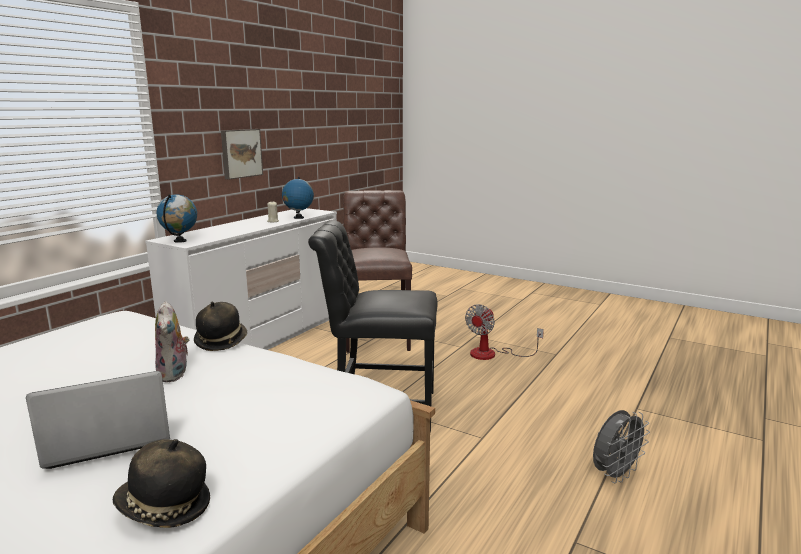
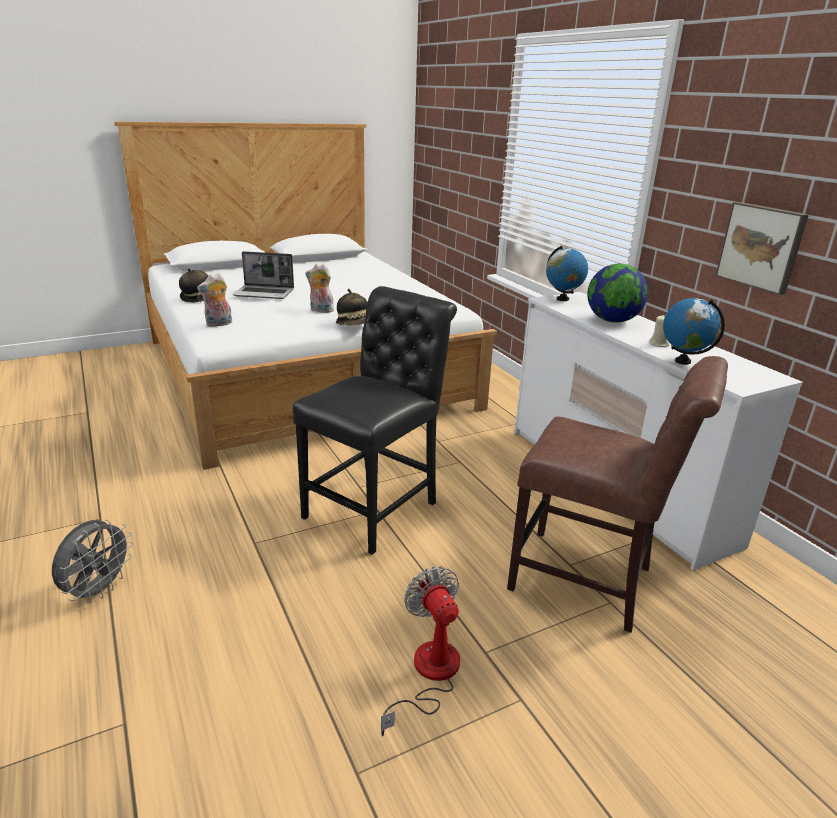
camera: 120 degrees right, 10 degrees up
laptop [26,371,170,469] -> laptop turned 90 degrees clockwise [233,251,294,299]
grey fan [593,410,650,483] -> grey fan turned 150 degrees counterclockwise [52,519,133,603]
none -> plush toy [197,273,232,327]
none -> globe [587,264,648,323]

